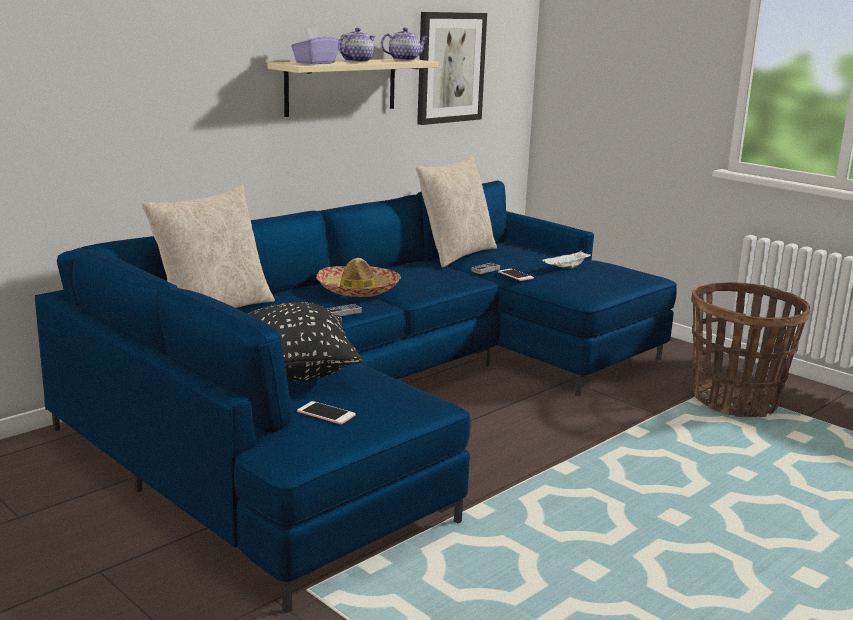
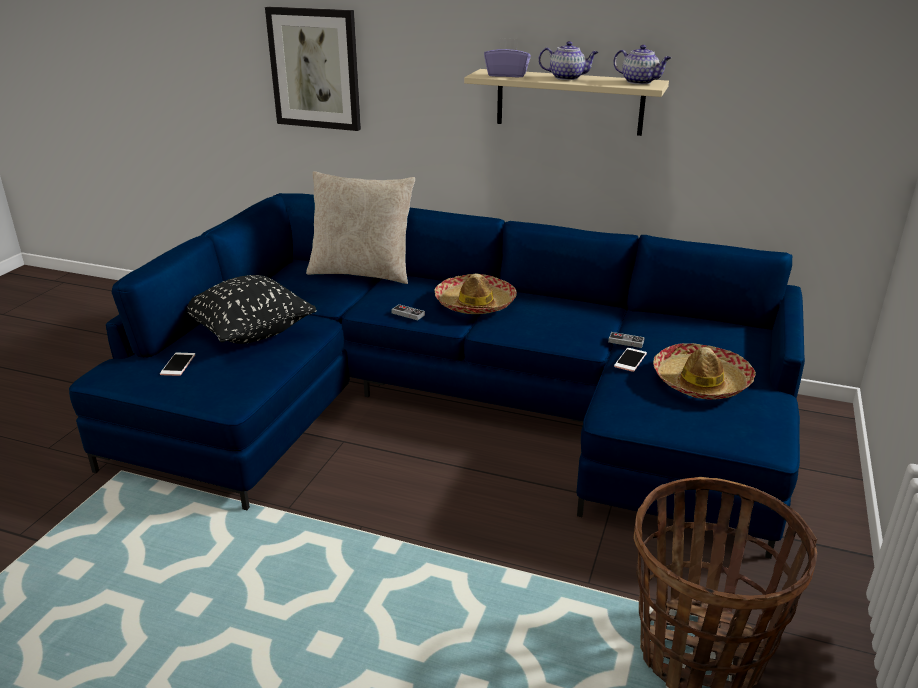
camera: 65 degrees right, 10 degrees up
beige pillow [416,155,497,268] -> none
picture [417,12,487,125] -> picture moved to [265,7,361,131]
white tray [542,251,591,269] -> hat [653,343,756,400]

